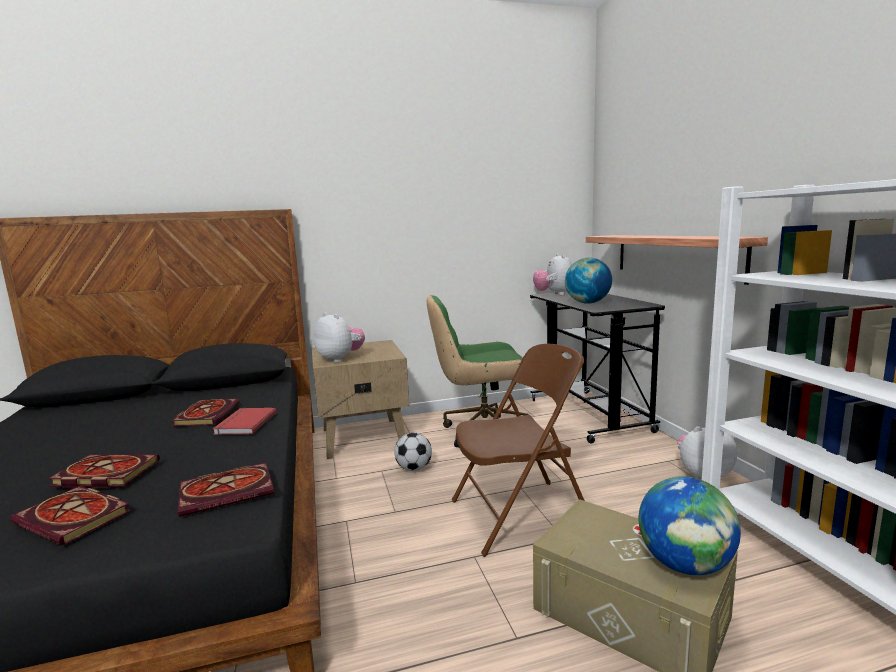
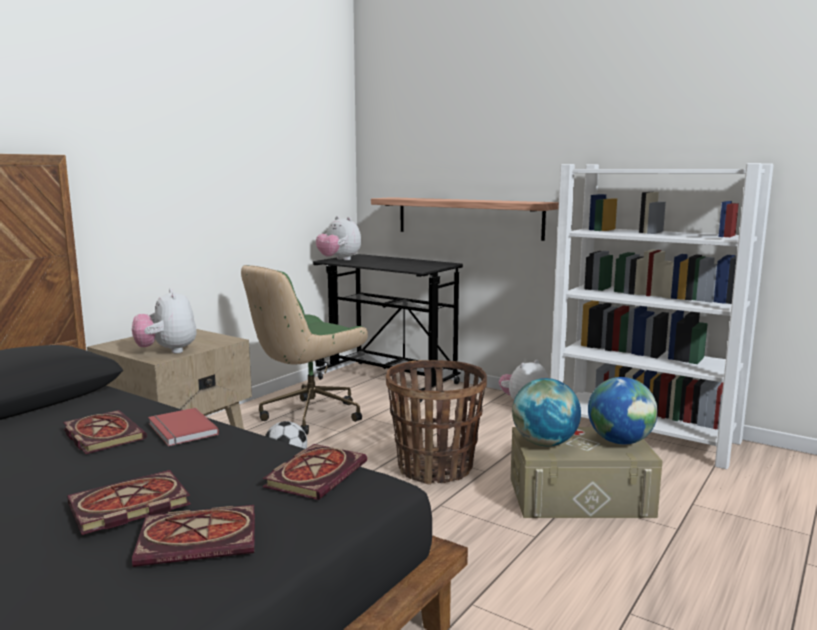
camera: 40 degrees left, 0 degrees up
plush toy [314,312,365,362] -> plush toy turned 120 degrees counterclockwise [132,289,197,353]
brown chair [452,344,585,557] -> basket [386,360,487,485]
globe [565,257,612,304] -> globe moved to [512,378,581,446]

